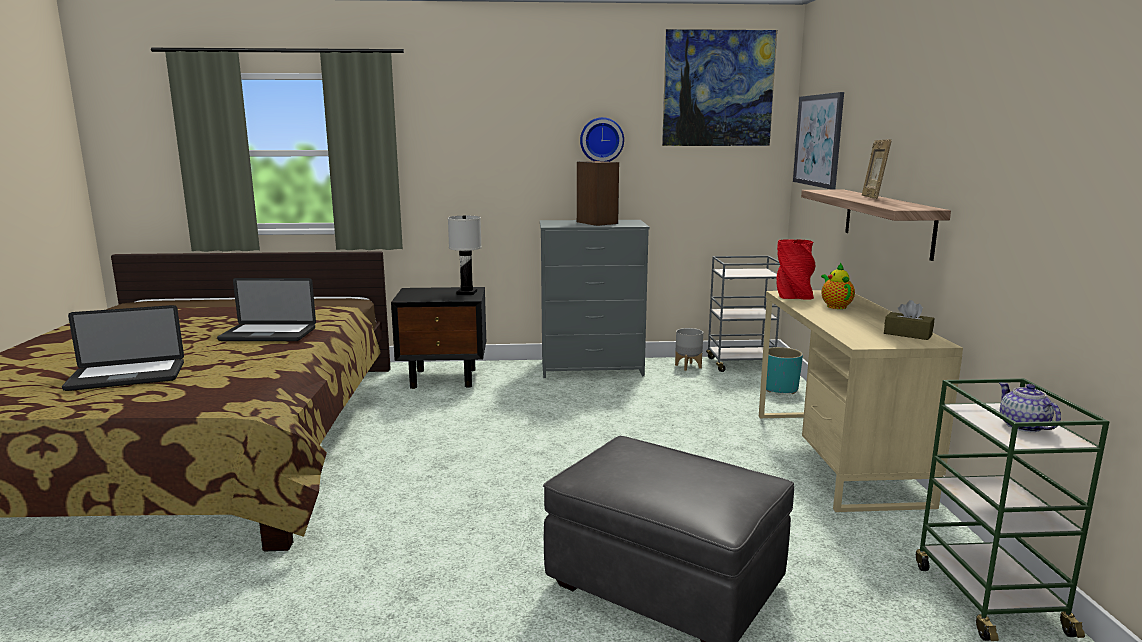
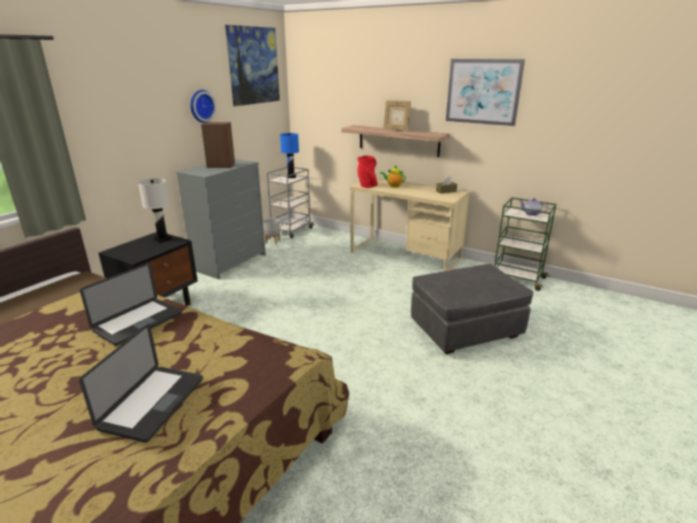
camera: 55 degrees left, 10 degrees up
turquoise planter [766,347,803,394] -> none
picture [793,92,844,190] -> picture moved to [446,59,525,126]
none -> blue table lamp [280,133,299,178]

